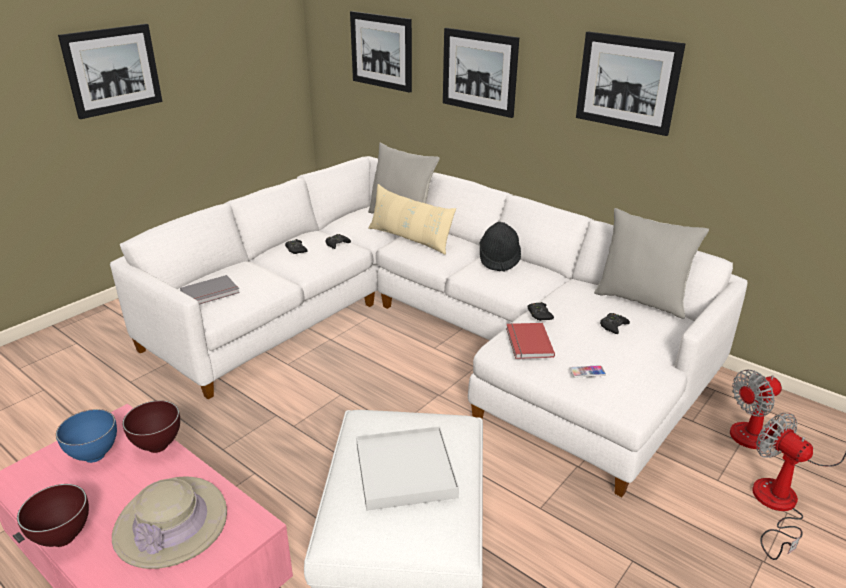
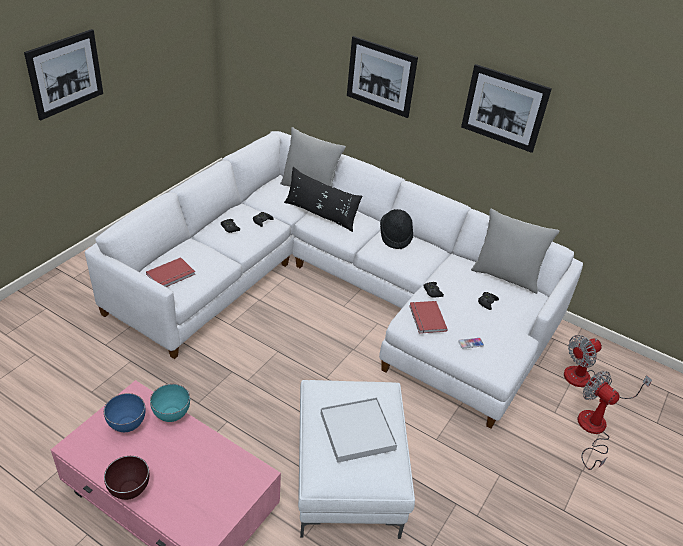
camera: 10 degrees left, 10 degrees up
beige hat [112,476,227,569] -> none
brown bowl [122,400,180,453] -> turquoise bowl [150,384,190,422]
grey book [180,275,240,304] -> red book [146,257,195,287]
picture [350,11,412,93] -> none
beige pillow [368,184,456,255] -> black pillow [284,167,362,232]

